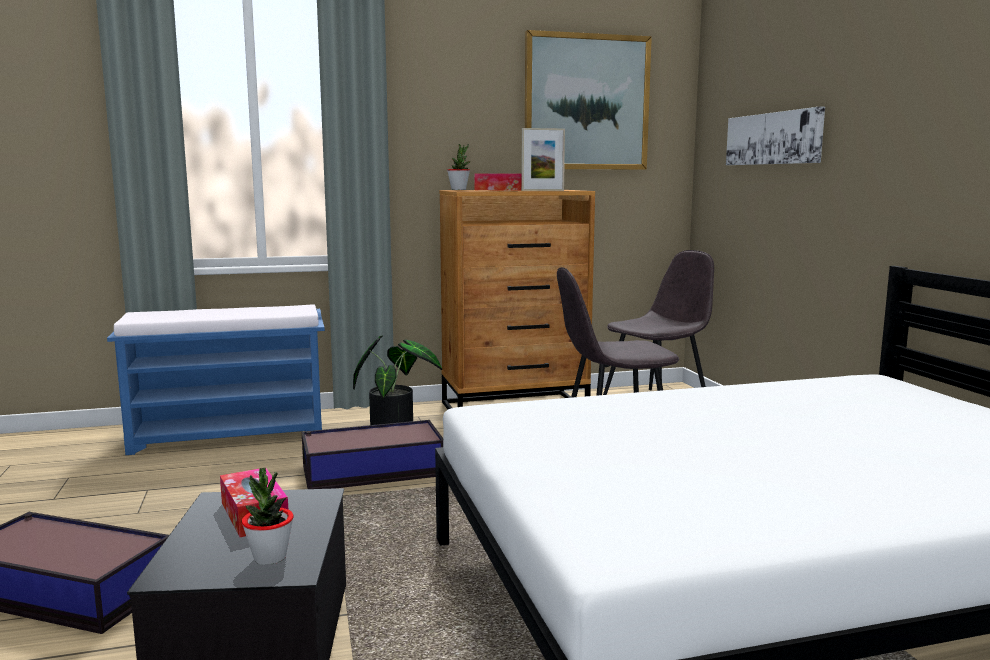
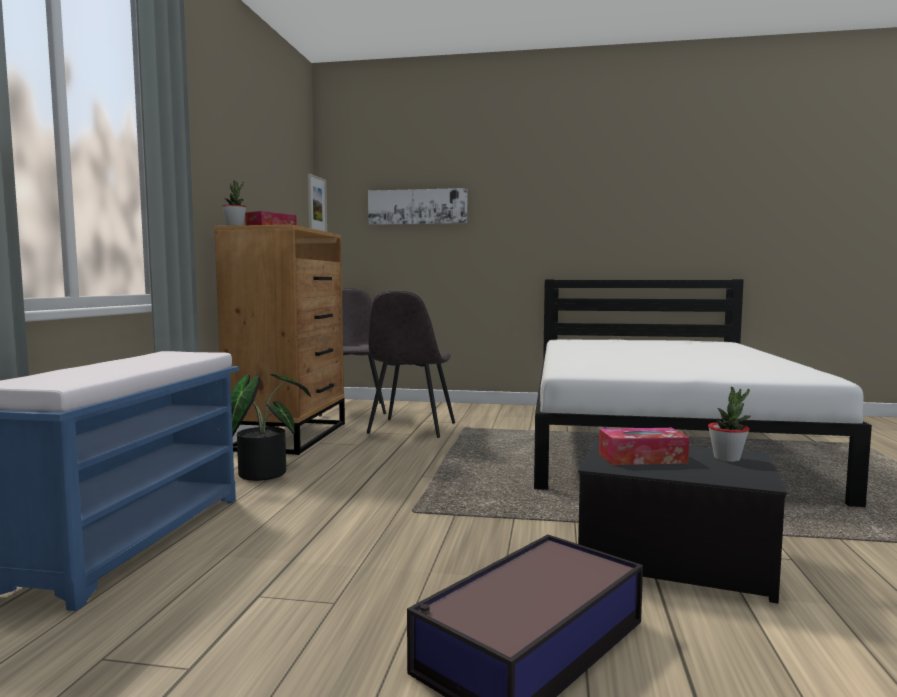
camera: 65 degrees left, 5 degrees down
storage box [302,420,443,489] -> none
picture [525,30,652,170] -> none

